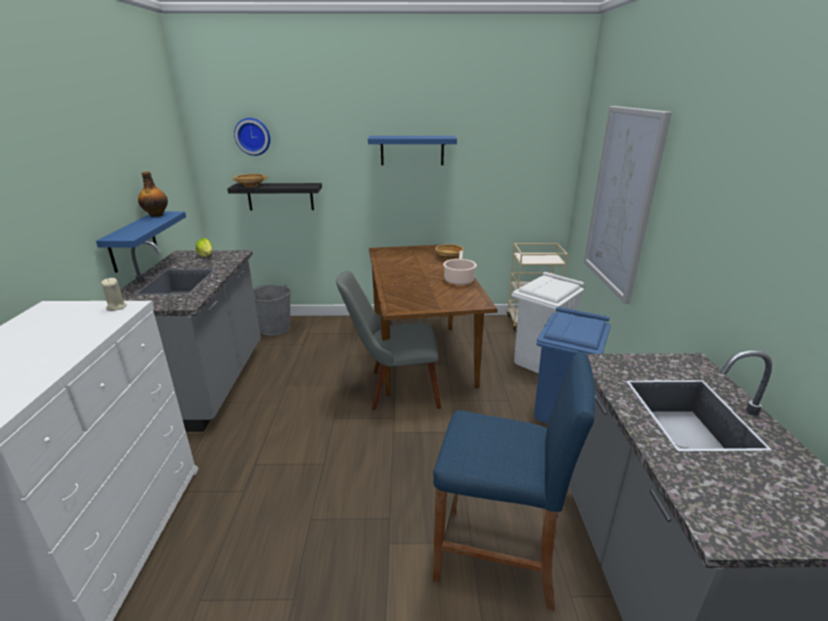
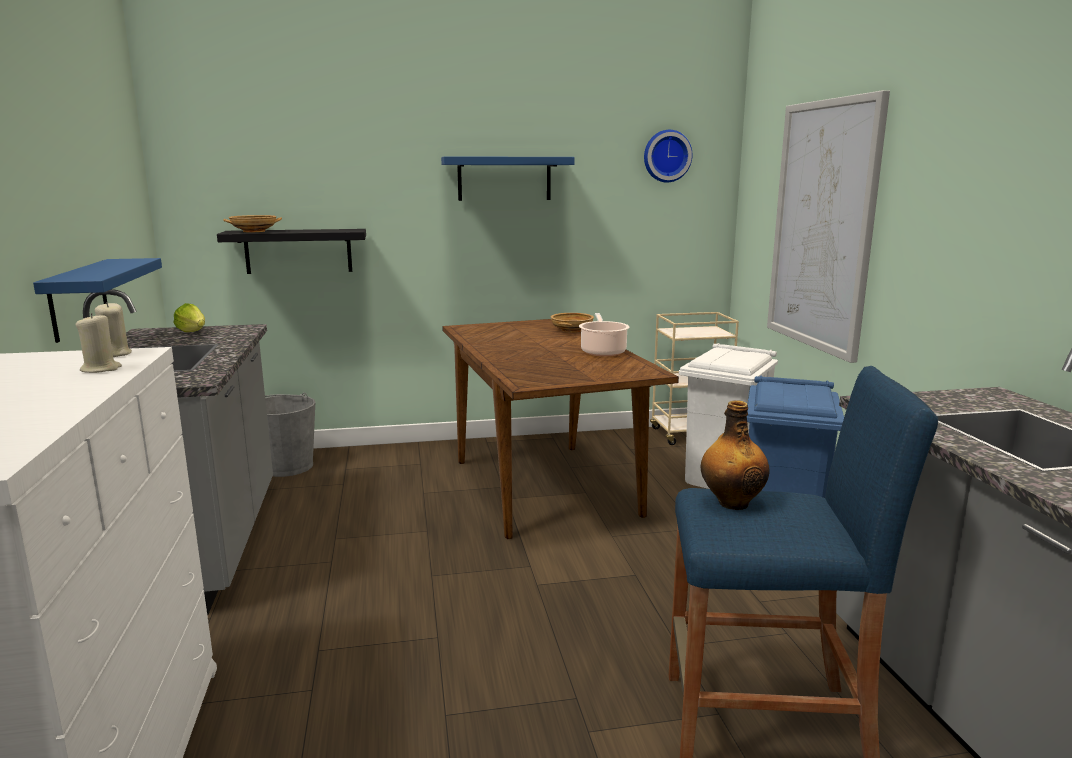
camera: 10 degrees left, 10 degrees down
bottle [138,172,168,217] -> bottle moved to [701,401,769,510]
wall clock [234,118,270,156] -> wall clock moved to [644,130,692,183]
grey chair [336,271,441,410] -> none
none -> beige candle [76,313,122,373]

